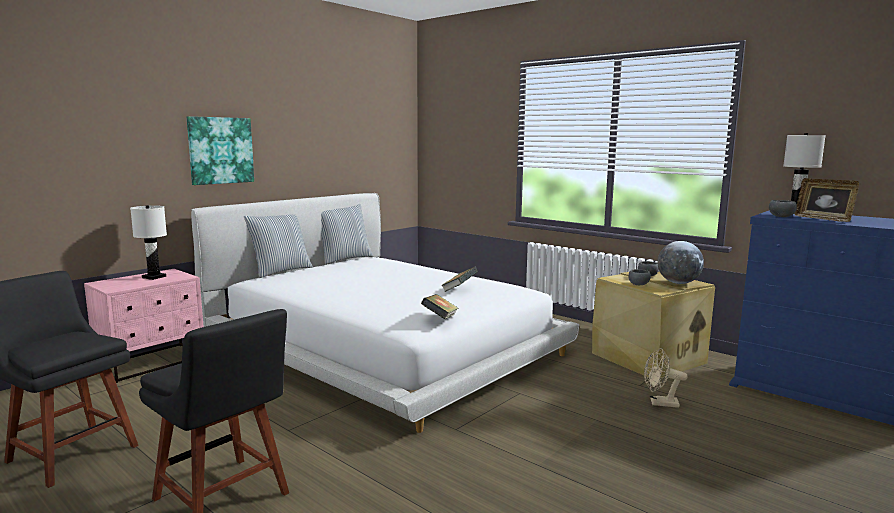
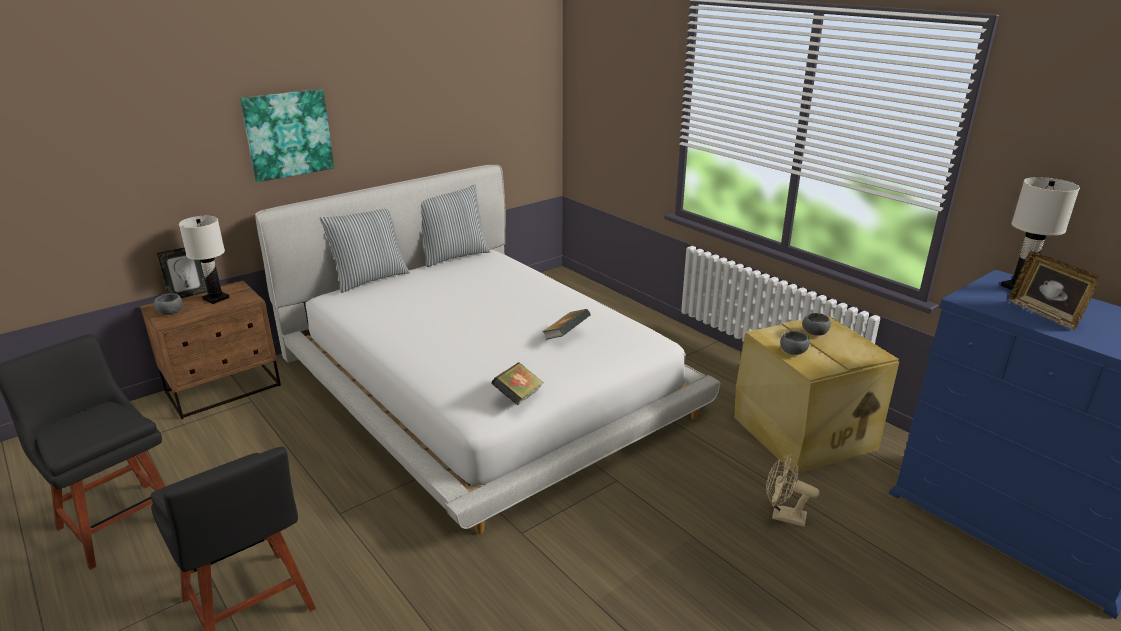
camera: 10 degrees right, 15 degrees up
pink nightstand [84,269,204,383] -> brown nightstand [140,281,281,419]
globe [658,241,704,284] -> none
grey bowl [769,200,797,217] -> grey bowl moved to [154,294,183,315]
none -> picture frame [157,248,208,298]

